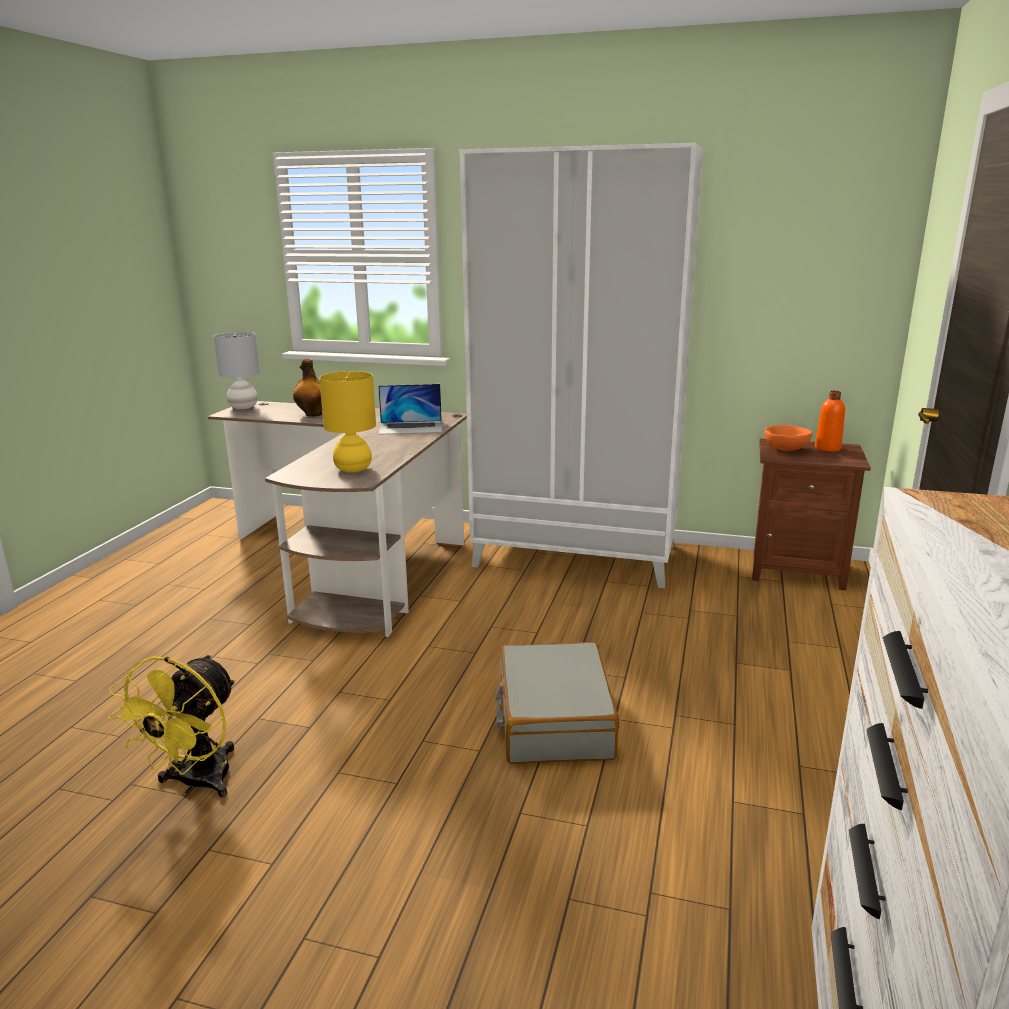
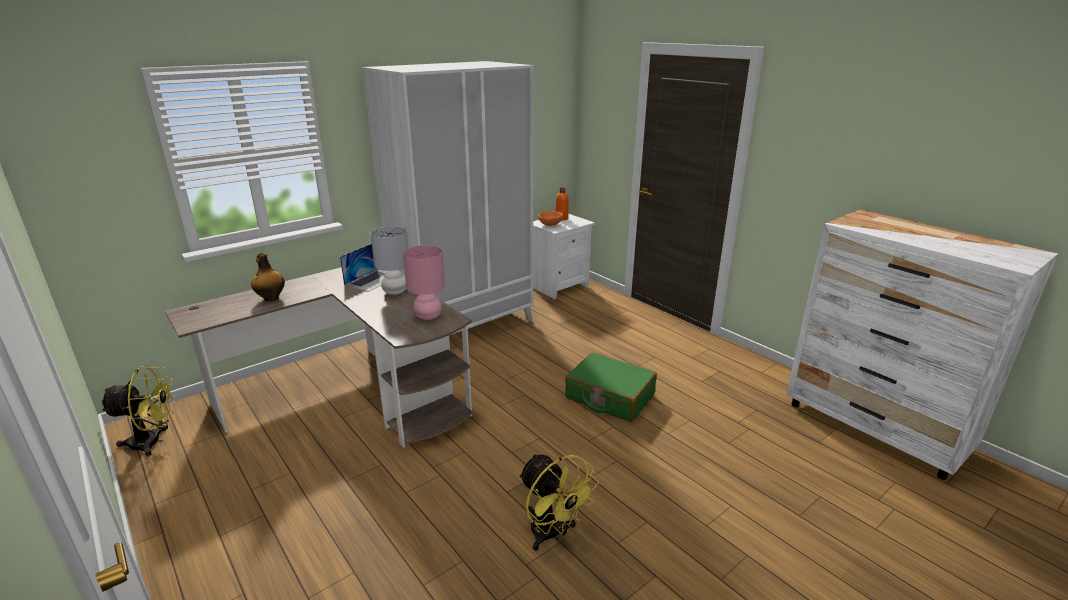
camera: 55 degrees left, 5 degrees up
grey table lamp [214,332,260,409] -> grey table lamp moved to [370,226,408,295]
yellow table lamp [319,371,376,473] -> pink table lamp [403,245,445,320]
grey suitcase [495,642,619,764] -> green suitcase [565,352,657,422]
brown nightstand [752,438,871,591] -> white nightstand [533,214,595,299]
none -> yellow fan [101,366,176,456]

